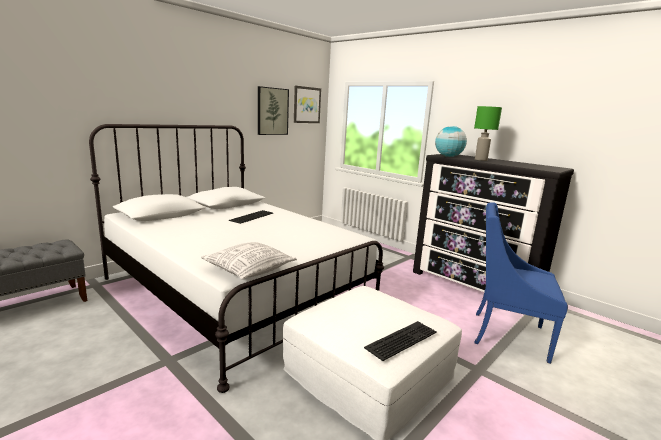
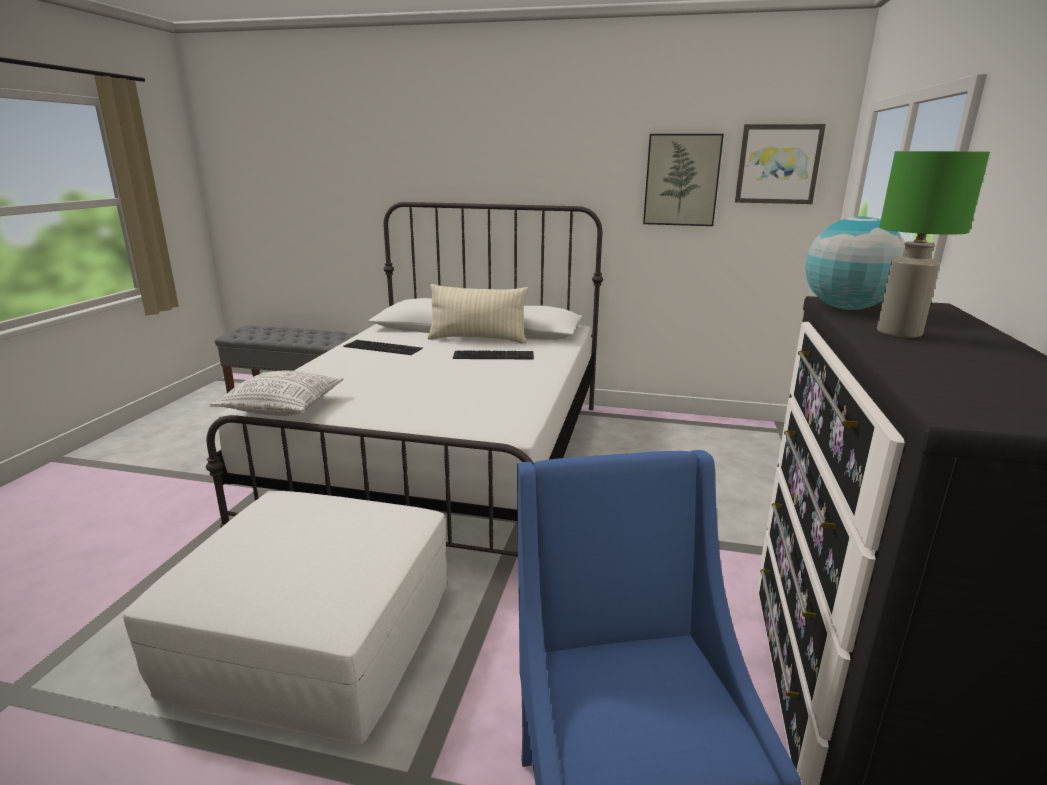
camera: 60 degrees right, 5 degrees up
keyboard [364,321,437,361] -> keyboard moved to [343,340,423,355]
none -> beige pillow [428,284,528,344]

